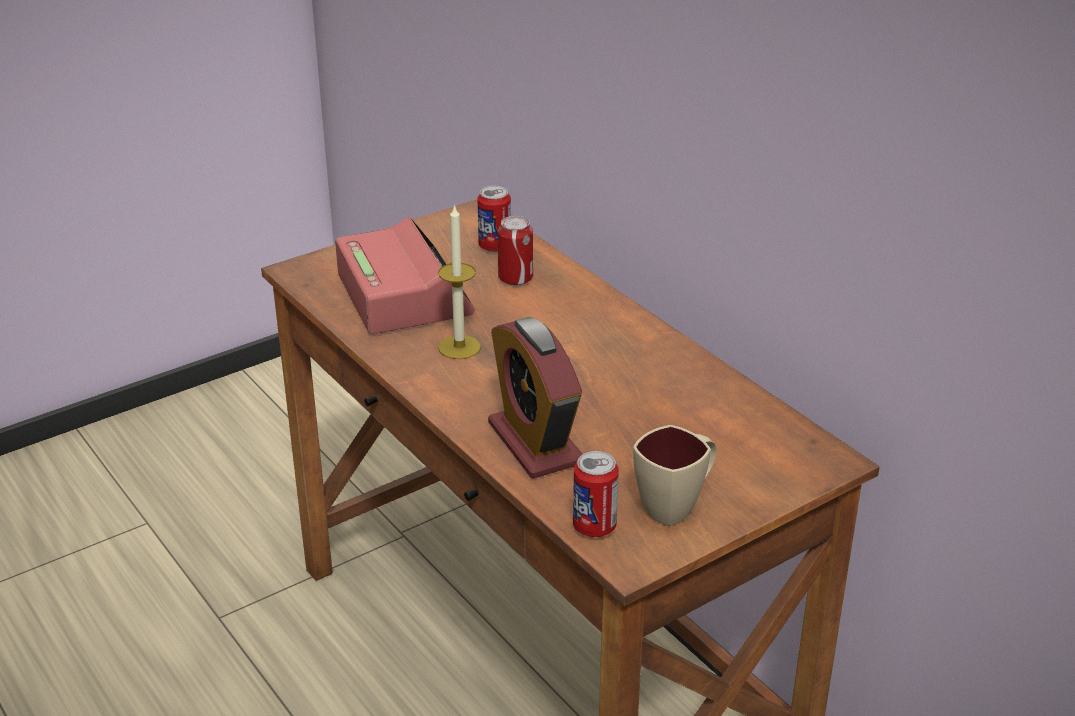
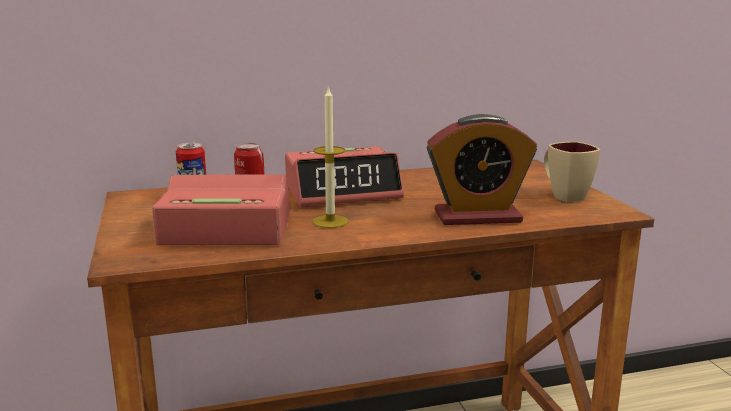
camera: 70 degrees left, 15 degrees down
can [573,451,619,537] -> none
none -> alarm clock [285,146,404,207]

